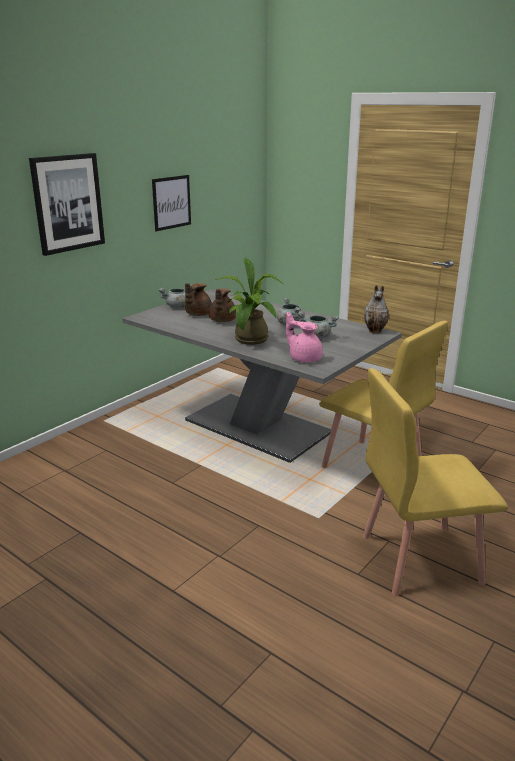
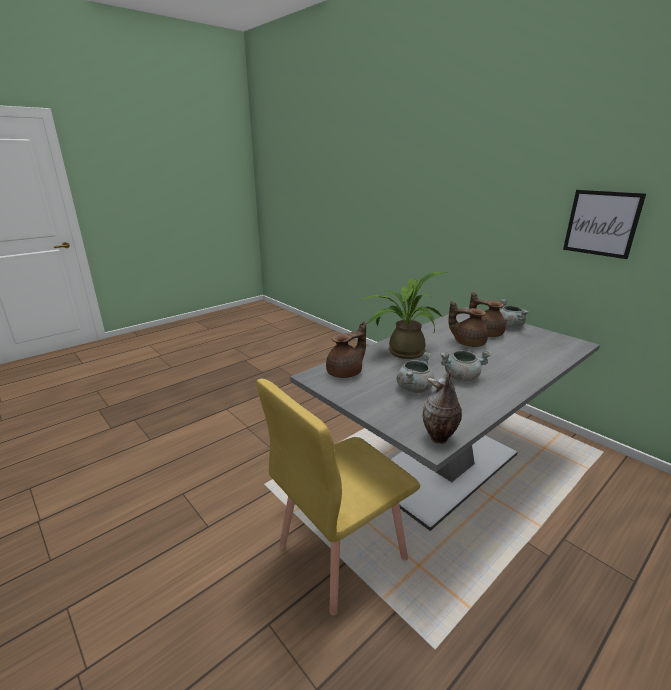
camera: 100 degrees right, 0 degrees up
picture [29,153,105,256] -> none
pink teapot [286,312,323,363] -> brown teapot [326,322,366,378]
yellow chair [363,368,508,596] -> none

